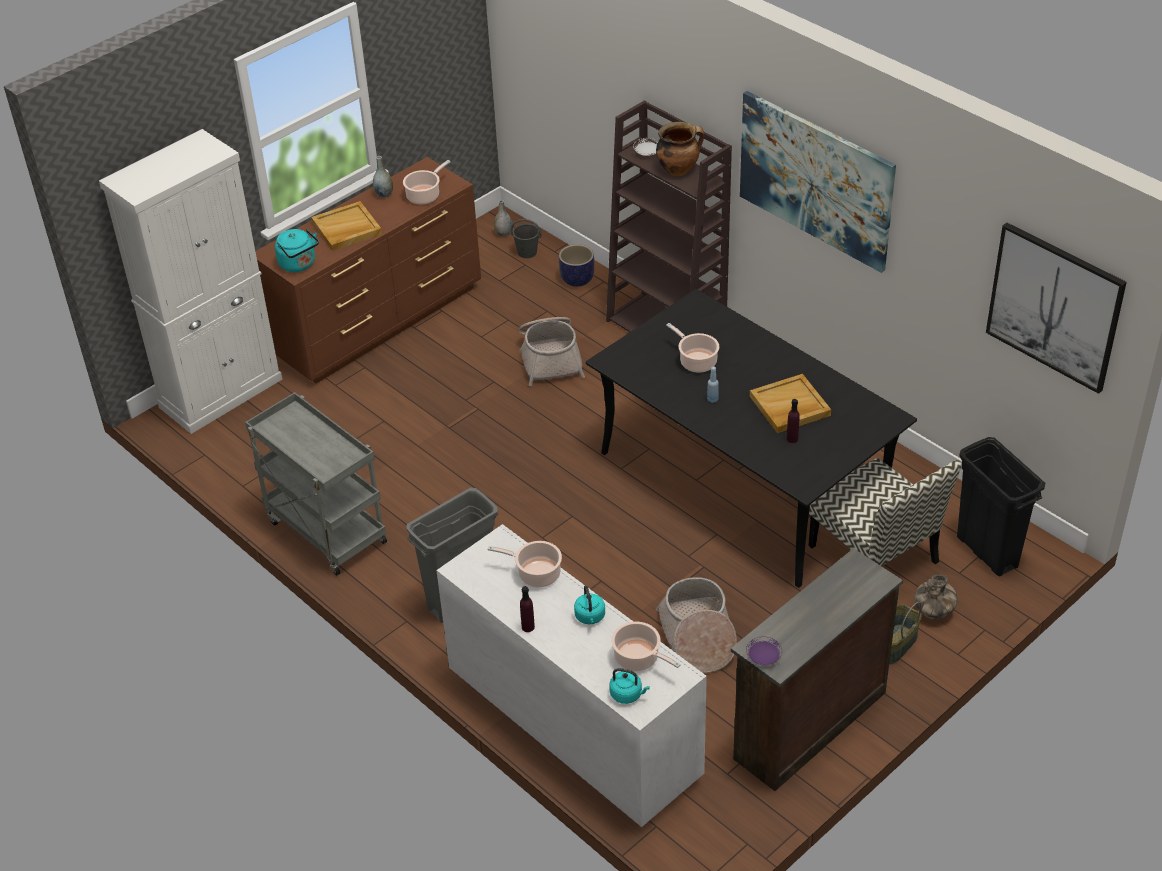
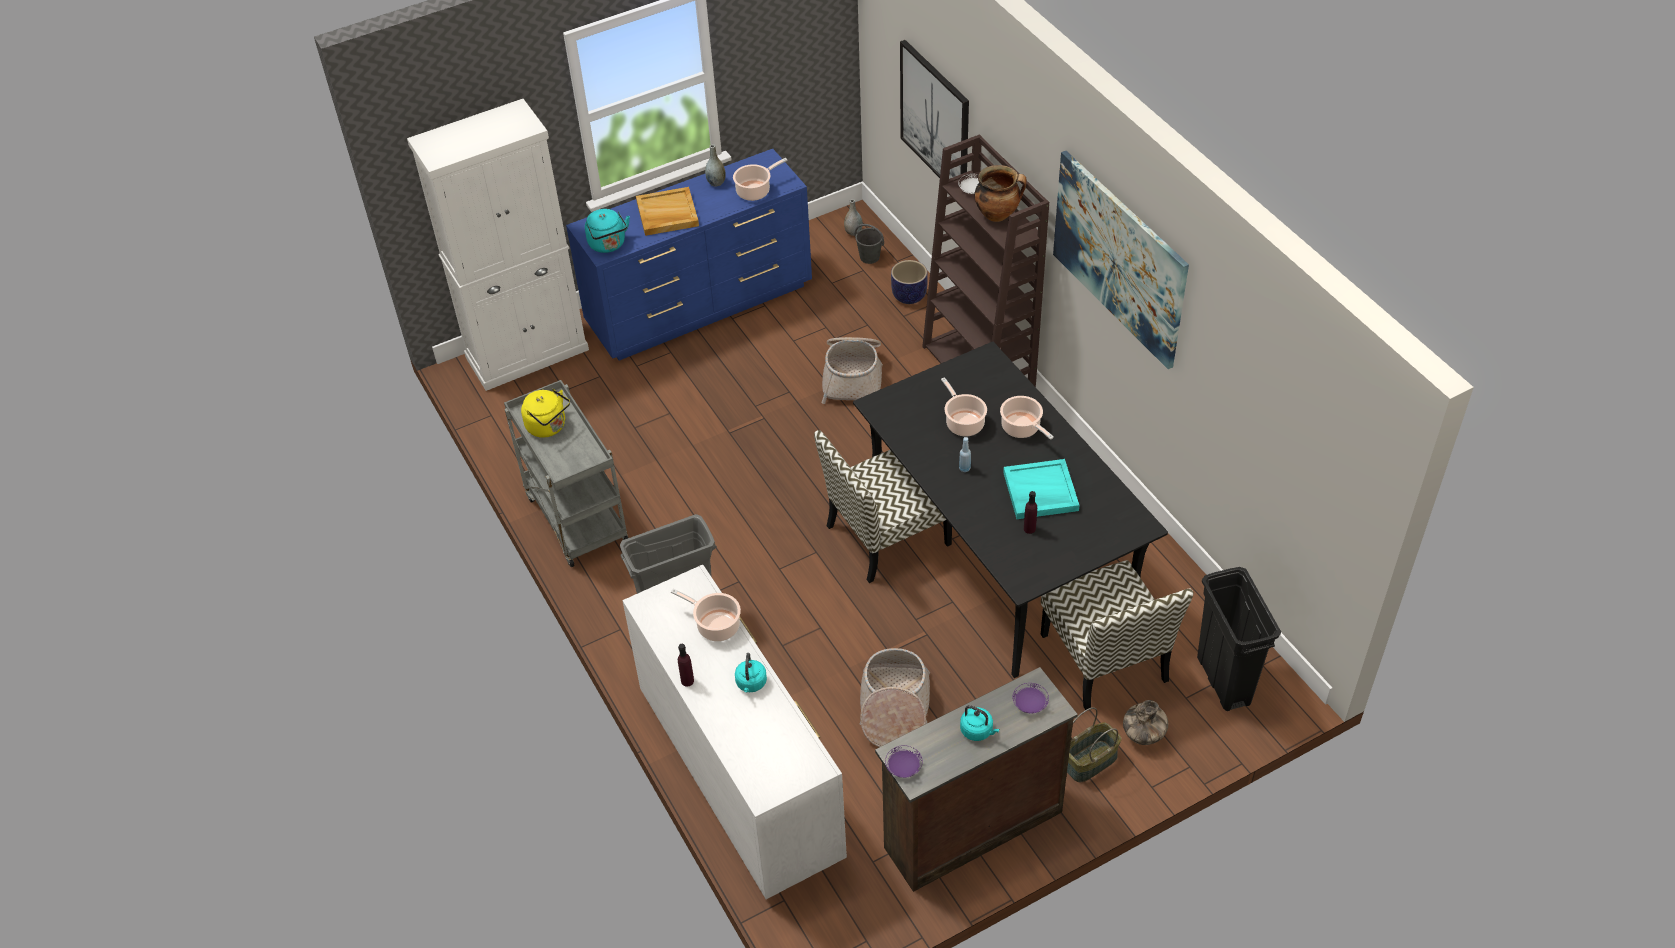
camera: 15 degrees right, 5 degrees up
brown dresser [255,157,481,383] -> blue dresser [566,149,812,361]
turquoise kettle [609,668,650,704] -> turquoise kettle moved to [960,705,999,741]
cooking pot [611,622,681,671] -> cooking pot moved to [1000,396,1054,440]
beige tray [750,374,831,433] -> turquoise tray [1003,459,1080,519]
picture [986,223,1127,394] -> picture moved to [900,40,969,179]
none -> yellow kettle [521,389,570,438]
none -> chair [814,430,952,583]
none -> purple plate [1013,683,1049,714]

